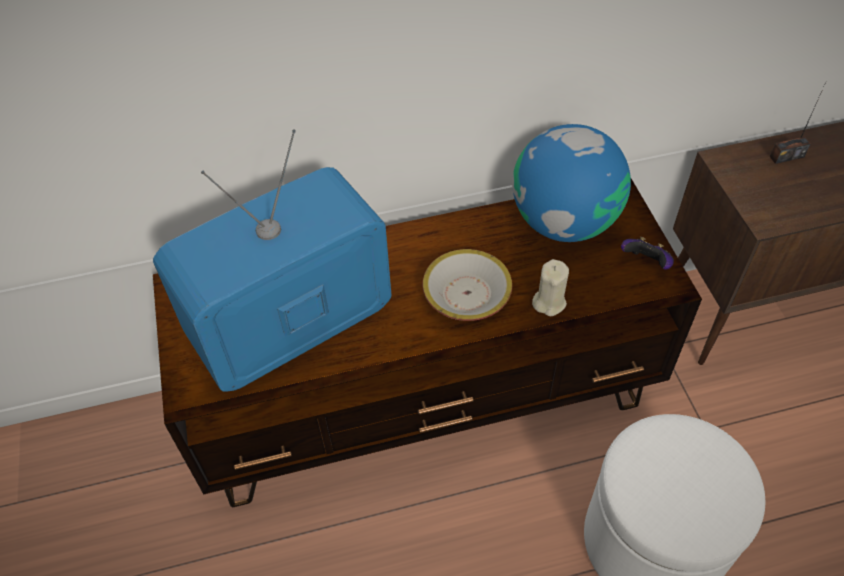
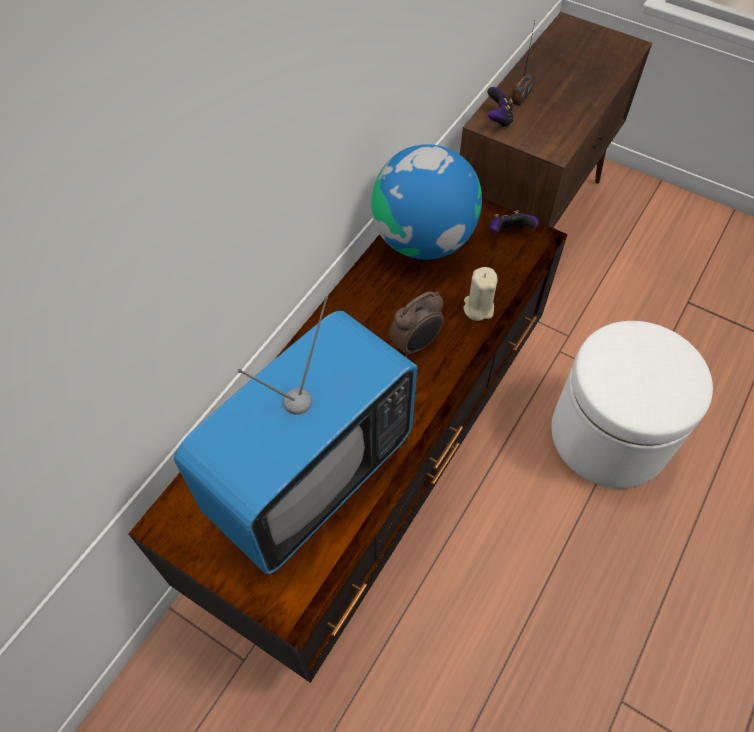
camera: 45 degrees left, 5 degrees up
television [153,129,392,391] -> television turned 150 degrees counterclockwise [174,296,417,575]
bowl [423,249,512,321] -> alarm clock [389,292,444,358]
none -> game controller [487,87,513,128]

